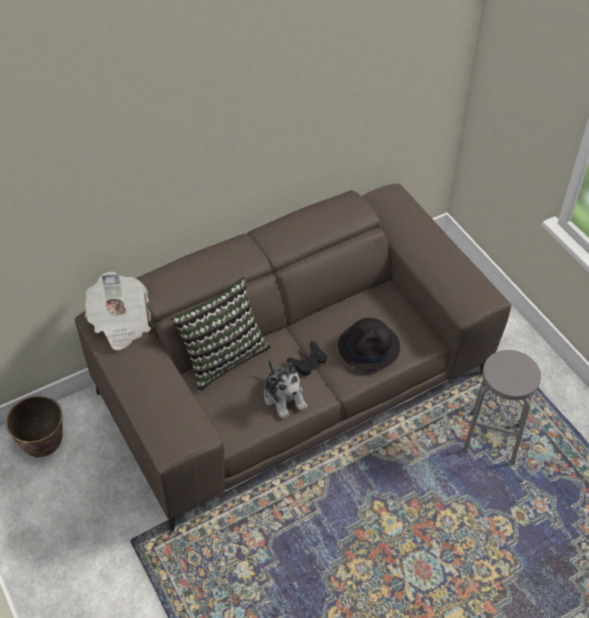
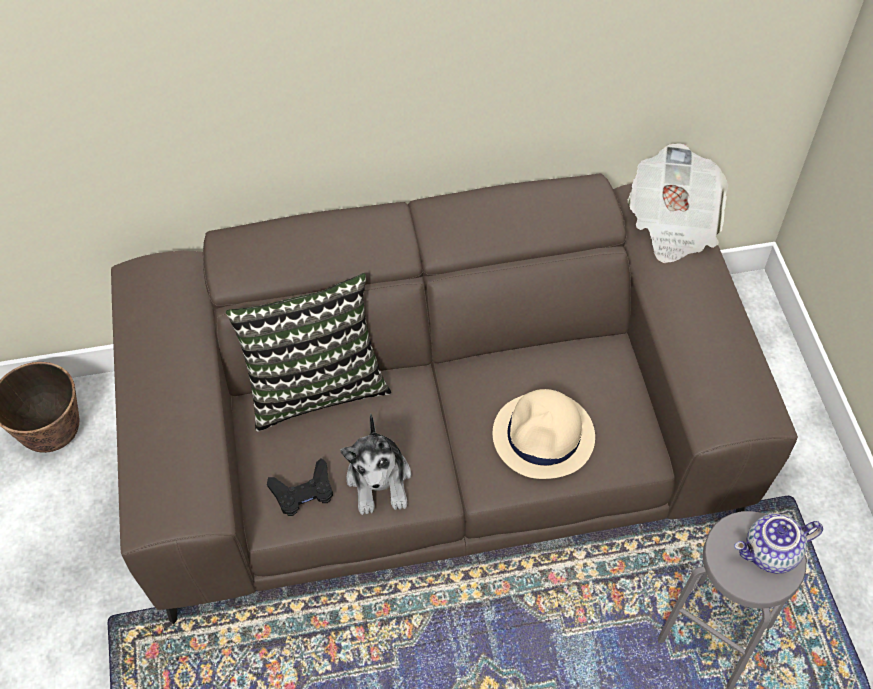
camera: 20 degrees right, 5 degrees up
newspaper [85,271,151,351] -> newspaper moved to [628,143,728,263]
black game controller [287,341,327,376] -> black game controller moved to [267,458,333,516]
black hat [338,318,400,371] -> beige hat [492,389,595,479]
none -> teapot [734,514,823,574]

